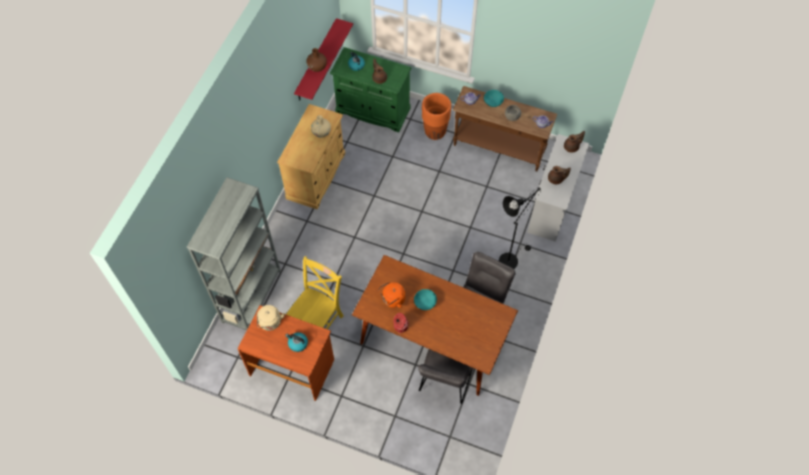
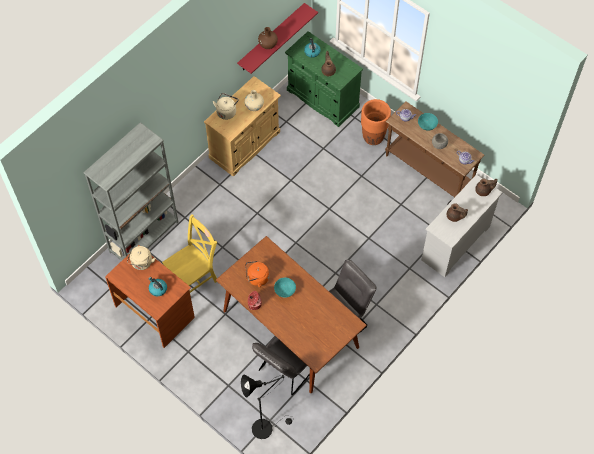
camera: 20 degrees right, 0 degrees up
black floor lamp [499,187,541,269] -> black floor lamp moved to [241,375,292,439]
none -> beige kettle [213,93,239,120]

